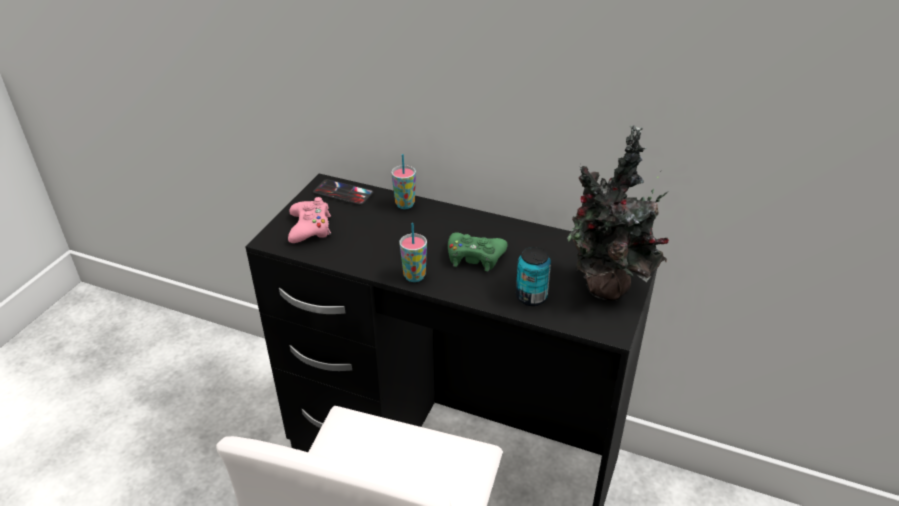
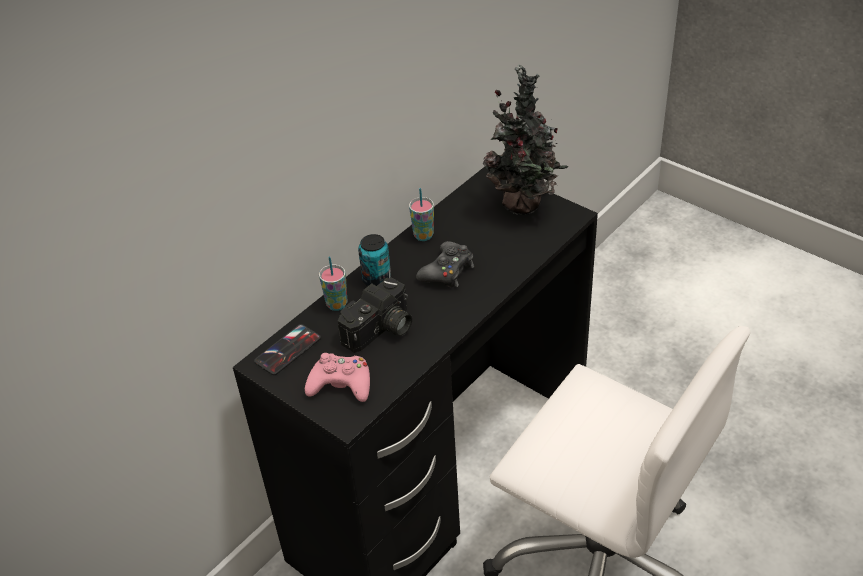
camera: 70 degrees left, 5 degrees up
cup [399,223,427,282] -> cup moved to [409,188,434,241]
green game controller [448,233,508,271] -> black game controller [416,241,474,287]
can [516,247,551,306] -> can moved to [358,234,391,286]
none -> camera [338,277,412,353]

